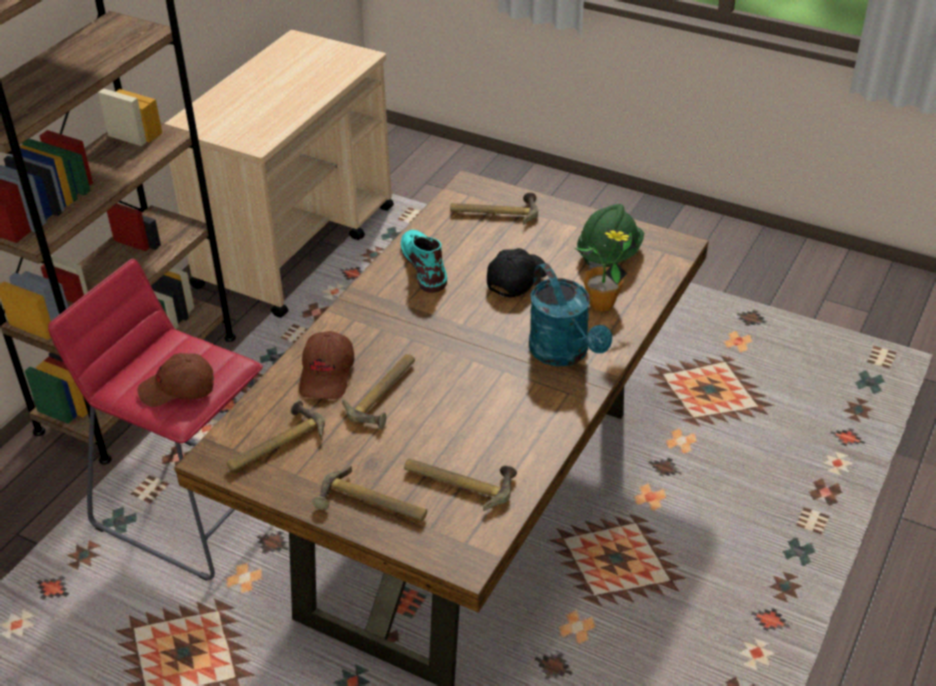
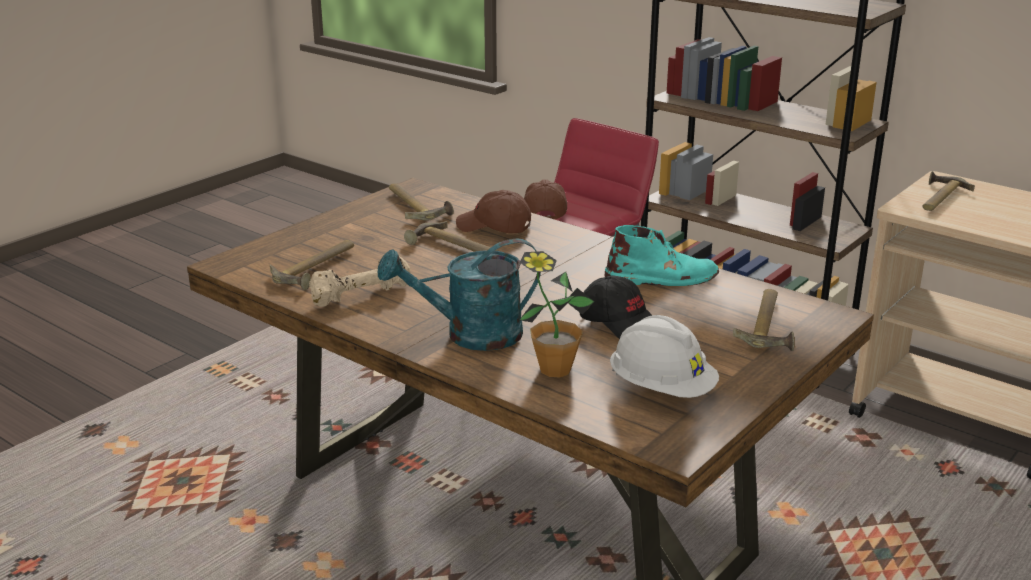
camera: 100 degrees right, 15 degrees down
hammer [312,466,427,521] -> hammer moved to [922,171,975,211]
green hard hat [577,204,644,270] -> white hard hat [610,315,719,398]
none -> beige dumbbell [309,257,411,307]

